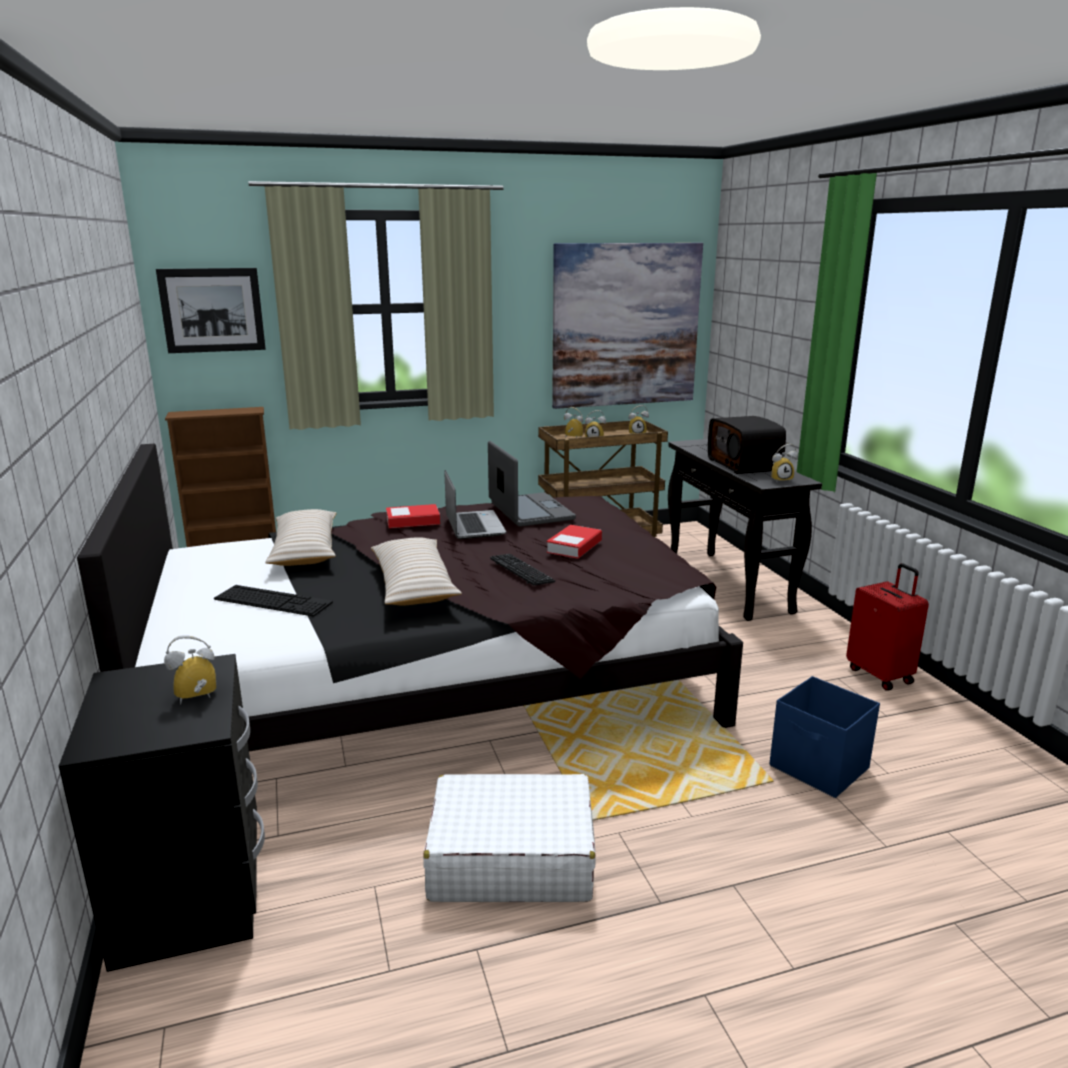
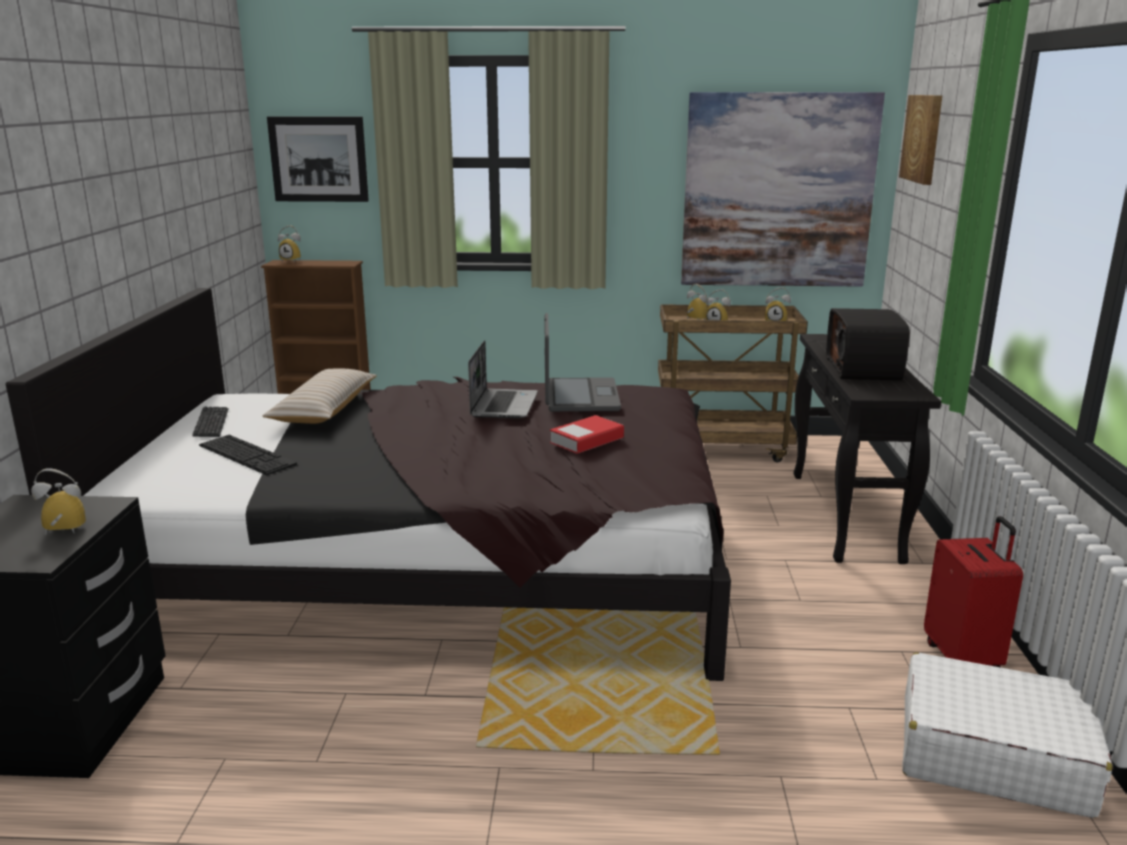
camera: 20 degrees right, 0 degrees up
beige pillow [371,537,462,606] -> none
book [386,504,440,529] -> none
white suitcase [423,774,596,902] -> white suitcase moved to [902,652,1113,818]
keyboard [490,554,555,585] -> keyboard moved to [192,407,228,437]
blue storage box [770,676,880,798] -> none
alarm clock [771,444,798,482] -> alarm clock moved to [278,226,301,262]
none -> picture [899,95,942,185]

